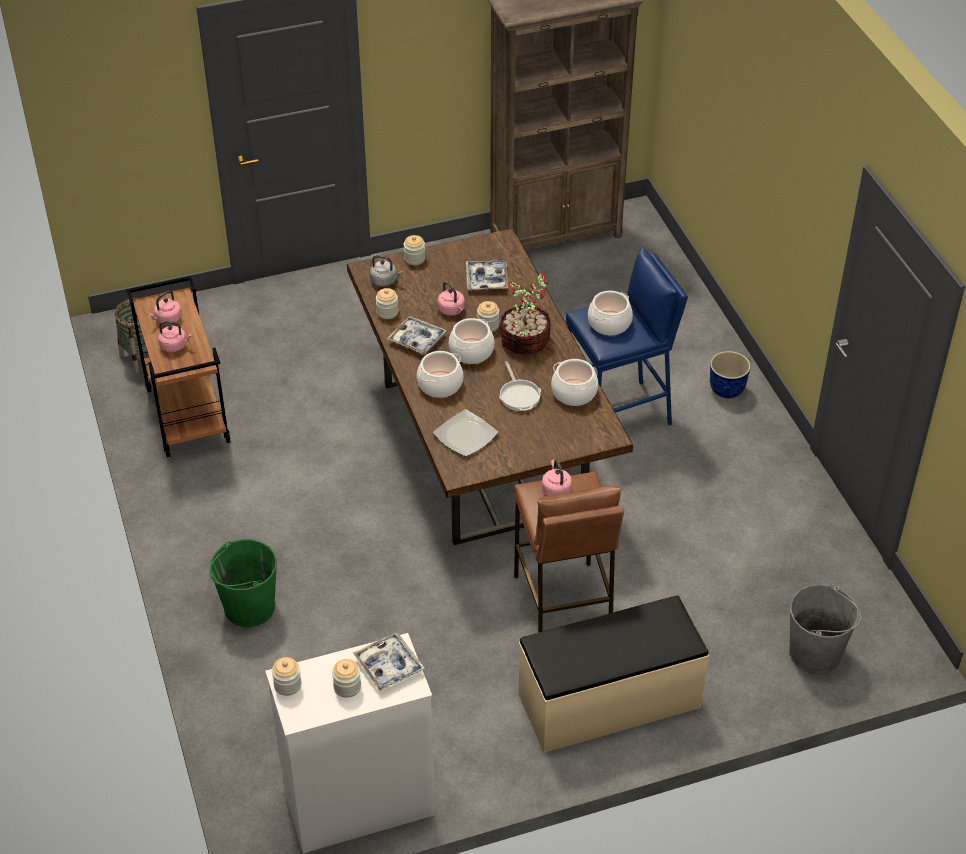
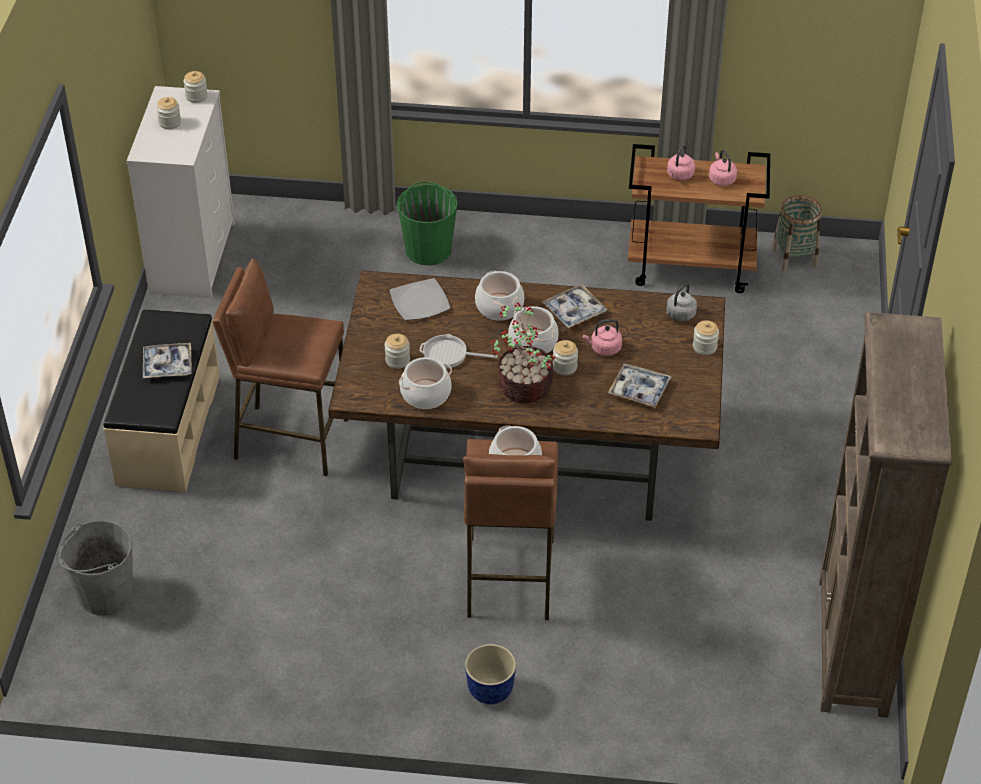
camera: 115 degrees right, 0 degrees up
tray [353,633,425,691] -> tray moved to [143,343,192,378]
jar [376,288,398,319] -> jar moved to [385,334,410,369]
pink kettle [542,460,572,496] -> none
blue stool [566,247,688,425] -> brown stool [463,439,558,620]

